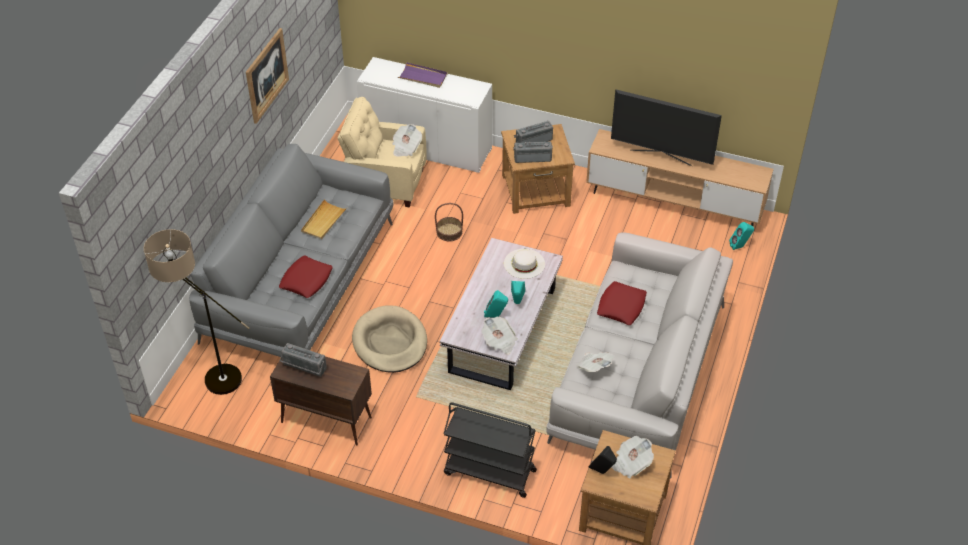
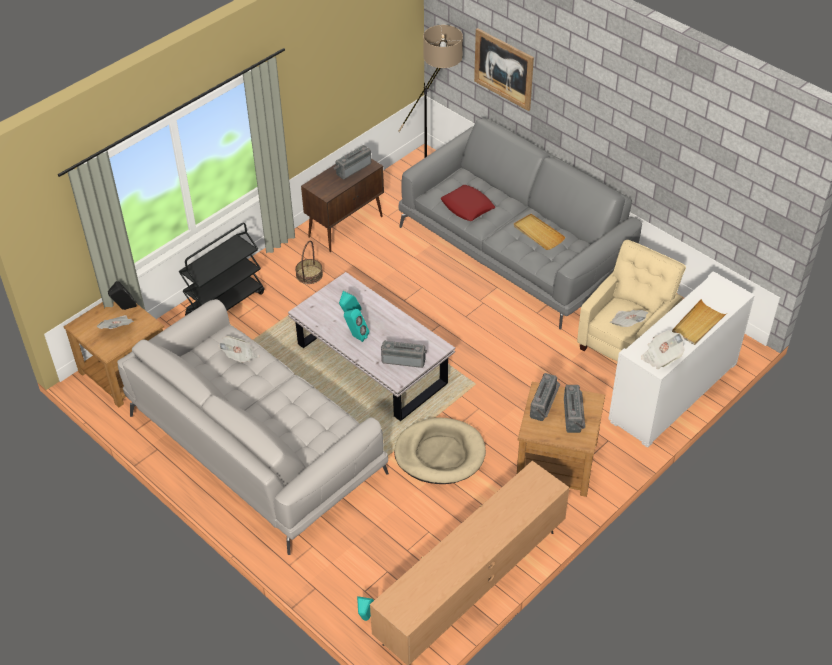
camera: 115 degrees right, 0 degrees up
picture [246,28,289,124] -> picture moved to [474,28,534,111]
beige dog bed [352,305,427,373] -> beige dog bed moved to [394,418,486,484]
purple tray [398,62,448,88] -> beige tray [672,299,726,345]
basket [435,203,463,242] -> basket moved to [295,240,323,284]
newspaper [481,317,518,355] -> newspaper moved to [641,330,685,369]
white hat [504,249,545,279] -> radio [381,341,427,368]
red pillow [597,281,647,325] -> none
television [611,89,722,166] -> none

